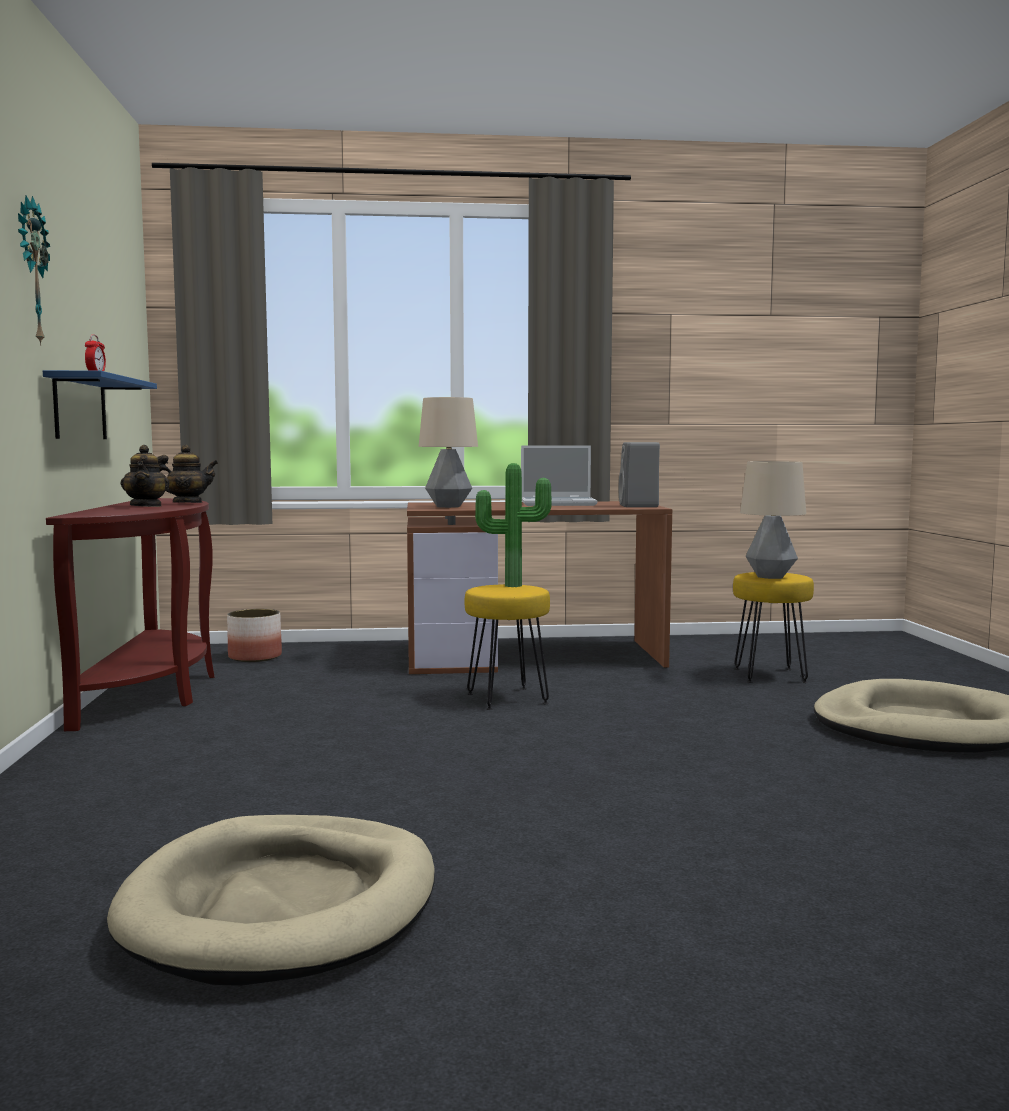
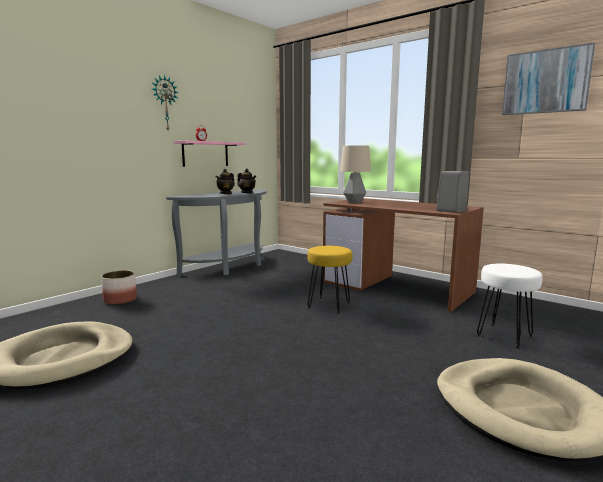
camera: 45 degrees right, 5 degrees up
blue shelf [43,370,157,439] -> pink shelf [173,141,246,167]
brown console table [46,498,214,731] -> grey console table [166,189,267,276]
planter [227,609,282,662] -> planter moved to [101,270,137,305]
potted plant [475,463,552,587] -> none
laptop [521,446,597,506] -> none
yellow stool [733,572,814,683] -> white stool [476,264,543,349]
table lamp [740,461,806,579] -> none
none -> picture [502,42,595,115]

